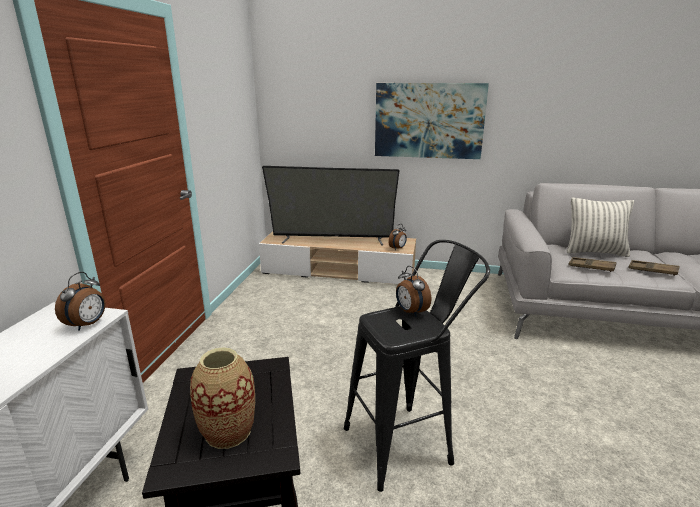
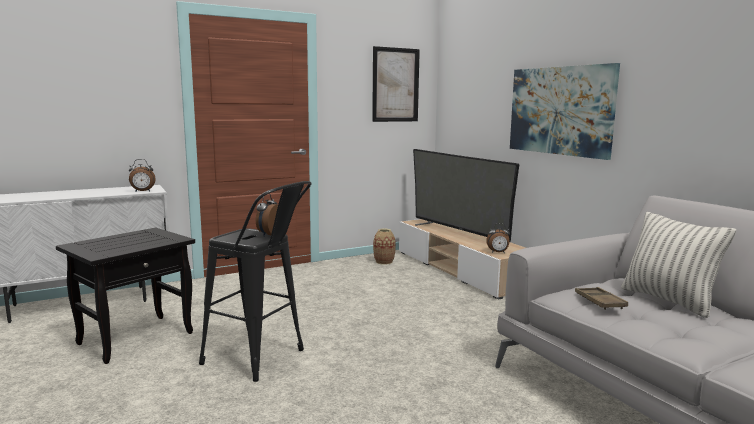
camera: 50 degrees right, 10 degrees down
vase [190,347,255,449] -> vase moved to [373,228,396,265]
brown tray [628,260,680,276] -> none
none -> picture [372,46,420,122]

